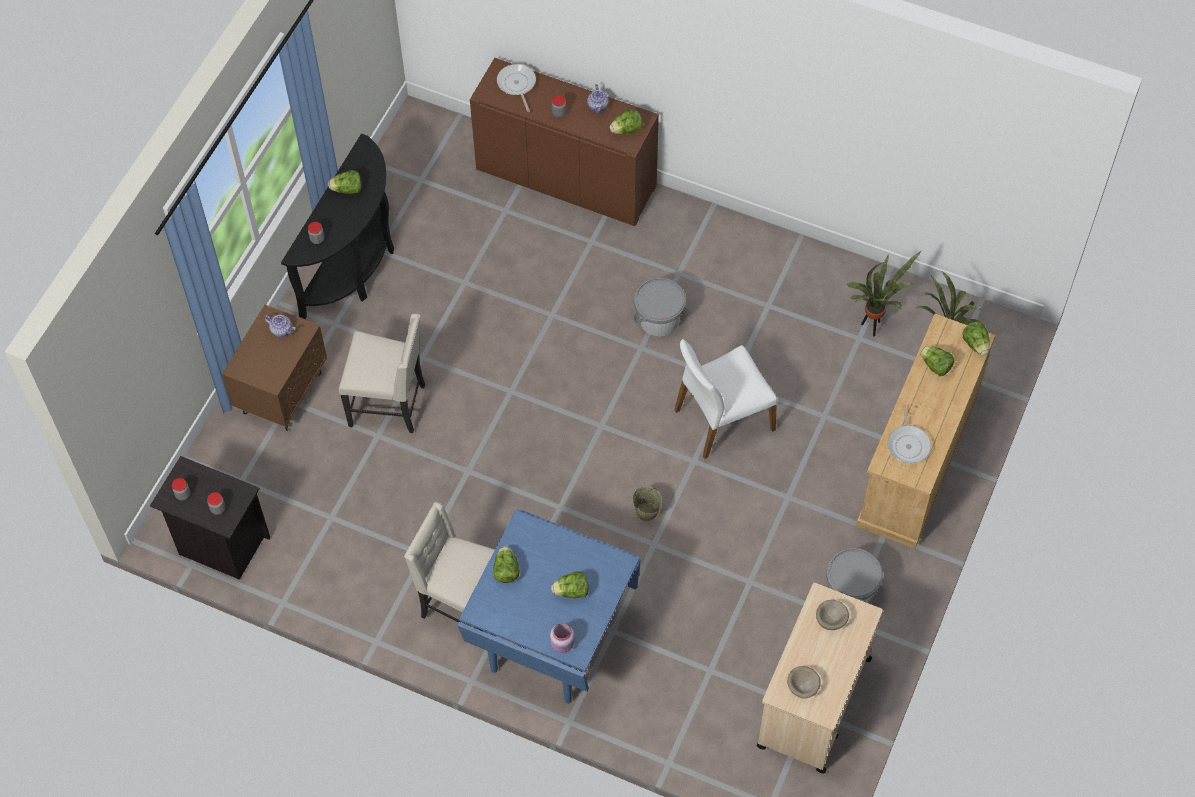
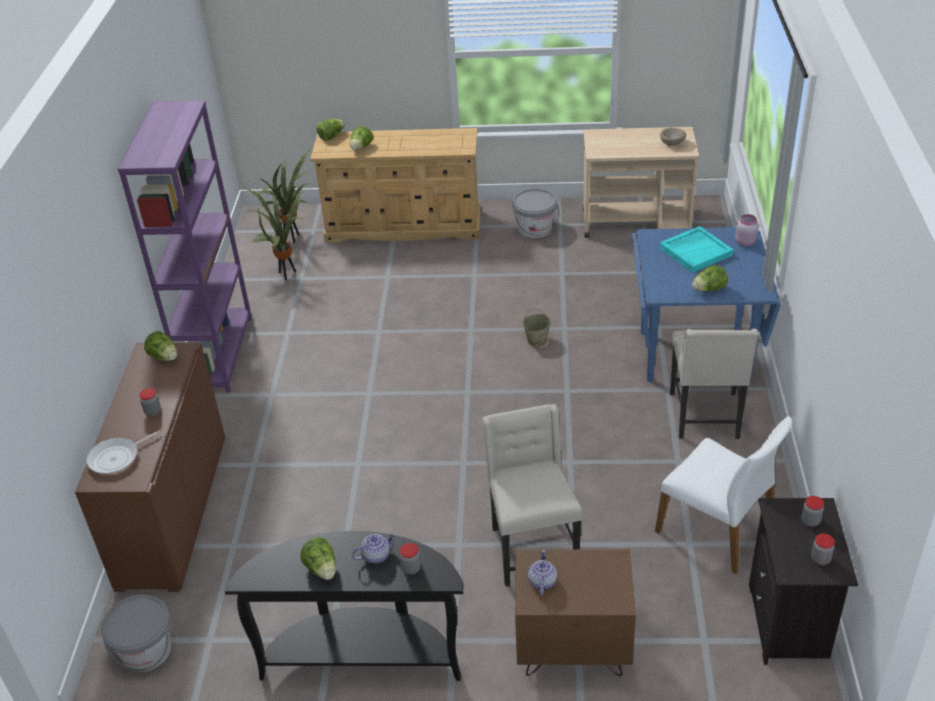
camera: 110 degrees left, 20 degrees down
lettuce [551,571,589,599] -> turquoise tray [660,226,734,273]
teapot [587,84,609,114] -> teapot moved to [352,533,397,564]
grey bucket [634,278,686,336] -> grey bucket moved to [101,595,171,672]
white chair [675,339,777,459] -> white chair moved to [655,416,792,574]
beige bowl [816,600,849,630] -> none
frying pan [888,405,931,464] -> none
none -> purple bookcase [118,100,252,393]

